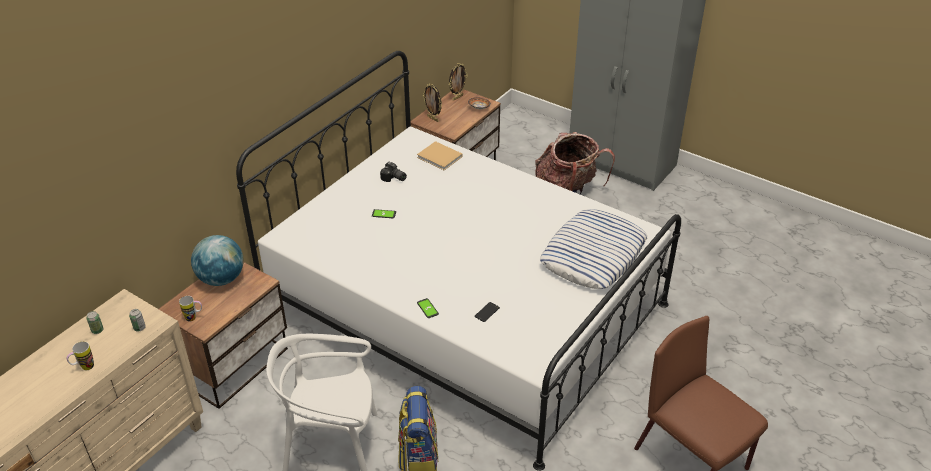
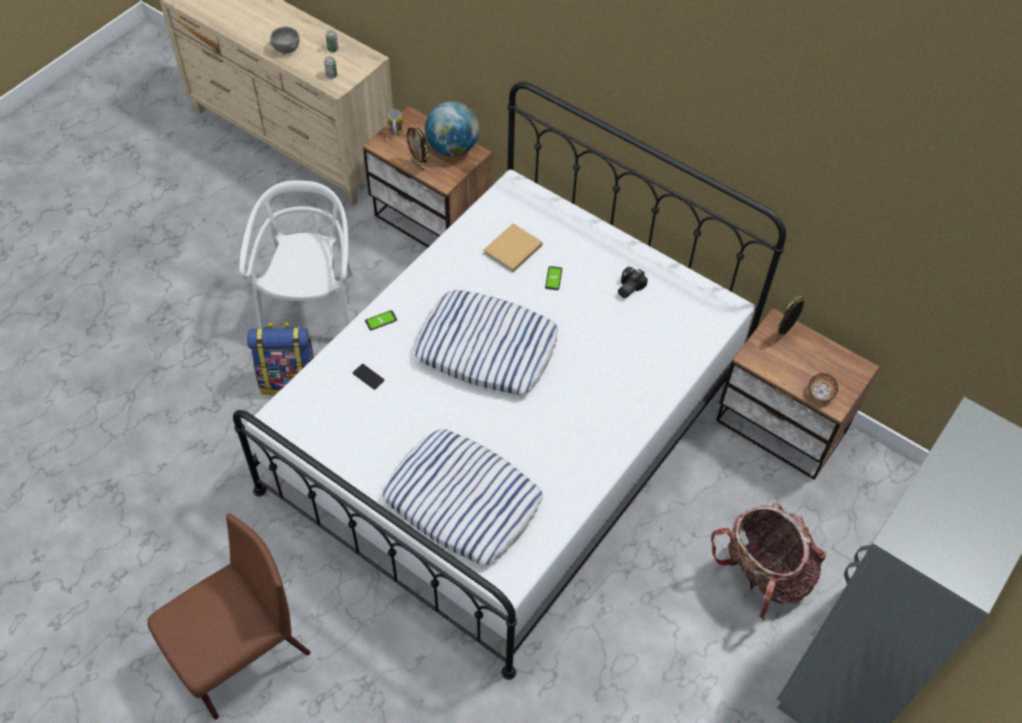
camera: 90 degrees right, 15 degrees up
mug [67,341,94,370] -> grey bowl [270,27,299,55]
beige book [417,141,462,170] -> beige book moved to [483,223,543,273]
picture frame [449,63,468,101] -> picture frame moved to [405,125,429,171]
none -> pillow [415,290,558,395]

